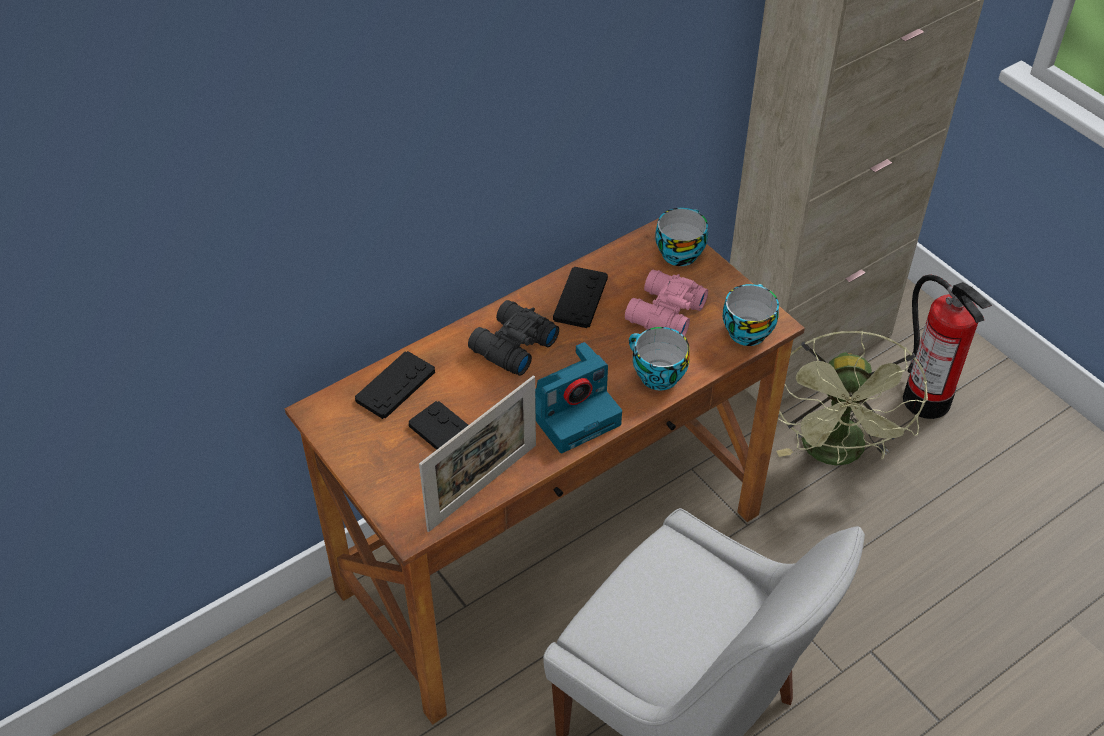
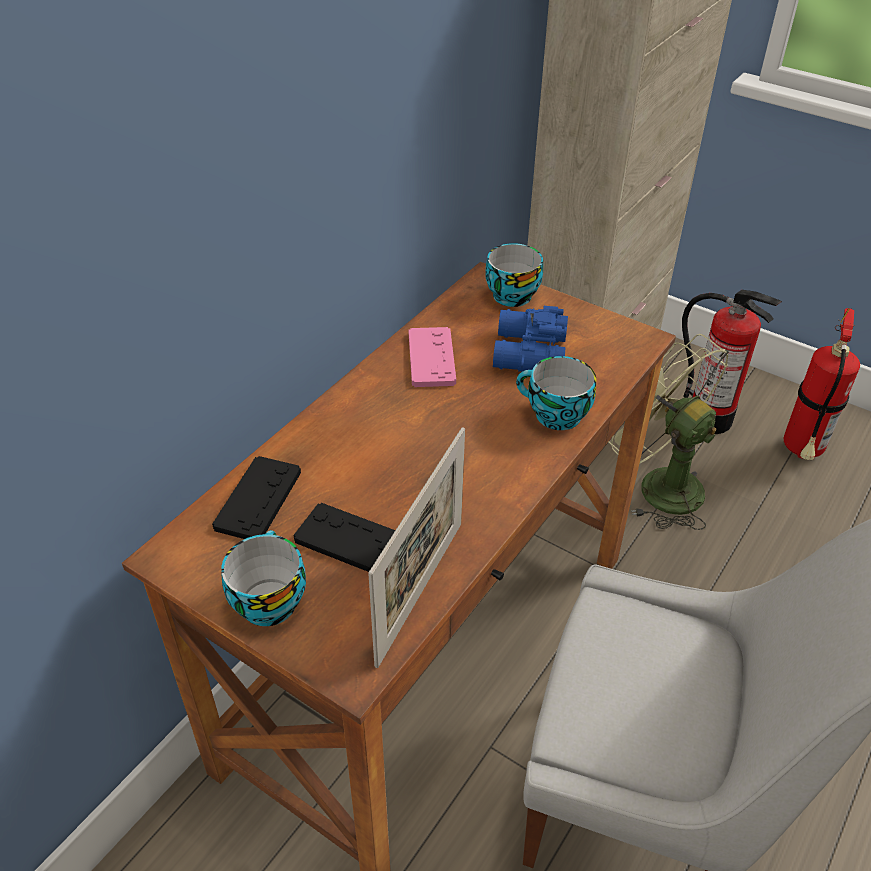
camera: 20 degrees left, 5 degrees down
black binoculars [468,300,559,376] -> none
camera [535,342,622,453] -> none
black game controller [553,267,608,328] -> pink game controller [409,327,456,387]
pink binoculars [625,270,708,336] -> blue binoculars [493,306,568,372]
cup [723,284,779,346] -> cup moved to [221,530,306,626]
green fan [776,330,928,465] -> green fan turned 150 degrees clockwise [608,334,729,530]
none -> fire extinguisher [784,308,860,460]

